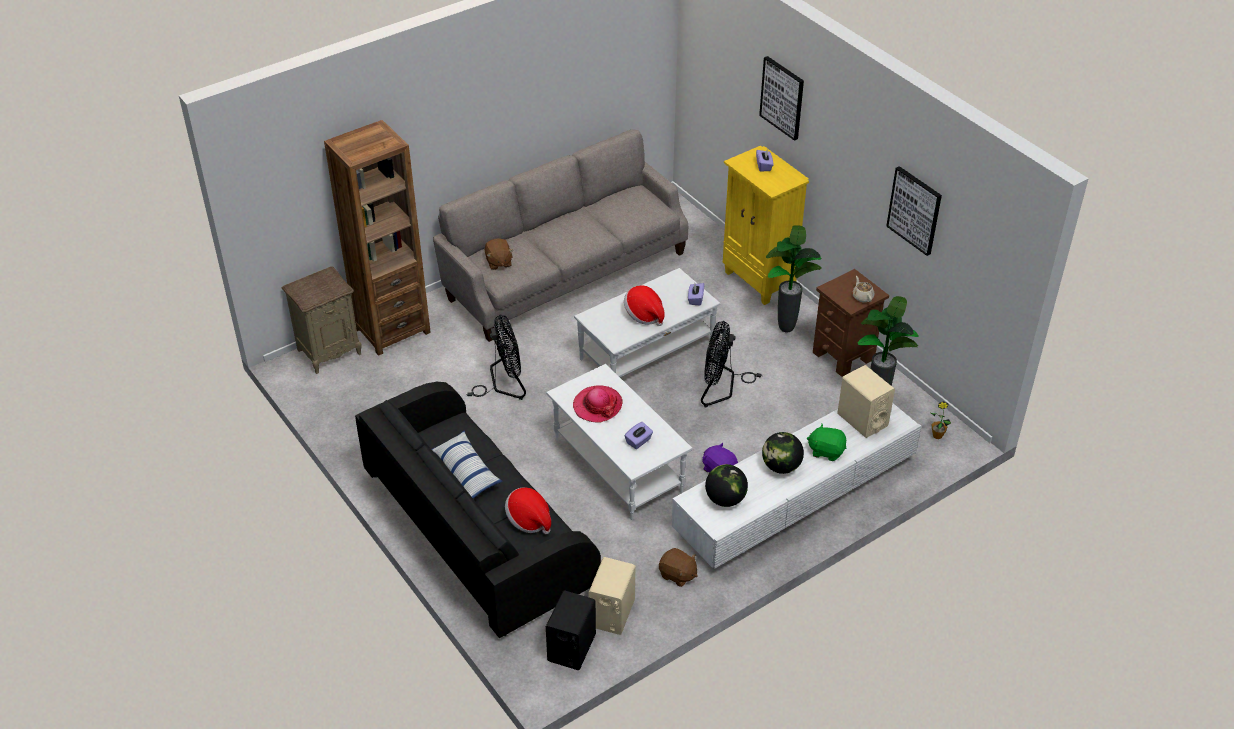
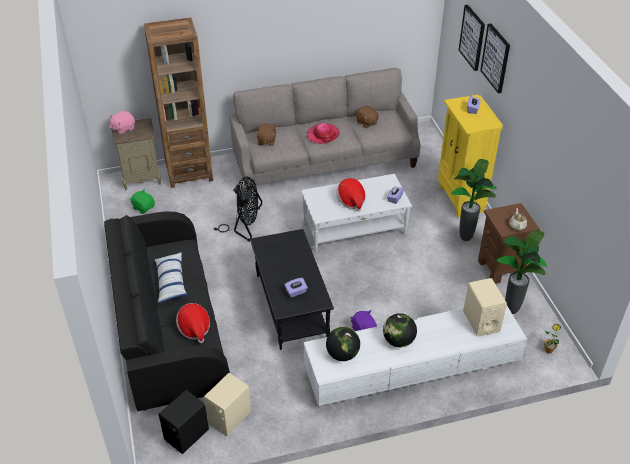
camera: 20 degrees right, 0 degrees up
white coffee table [546,364,692,520] -> black coffee table [250,229,334,350]
hat [573,385,623,422] -> hat moved to [307,123,340,144]
brown plush toy [659,548,697,587] -> brown plush toy moved to [356,106,379,128]
black fan [701,321,762,407] -> none
green plush toy [807,424,846,461] -> green plush toy moved to [130,189,155,214]
picture [886,166,942,256] -> picture moved to [459,5,485,71]
none -> pink plush toy [110,111,135,134]

